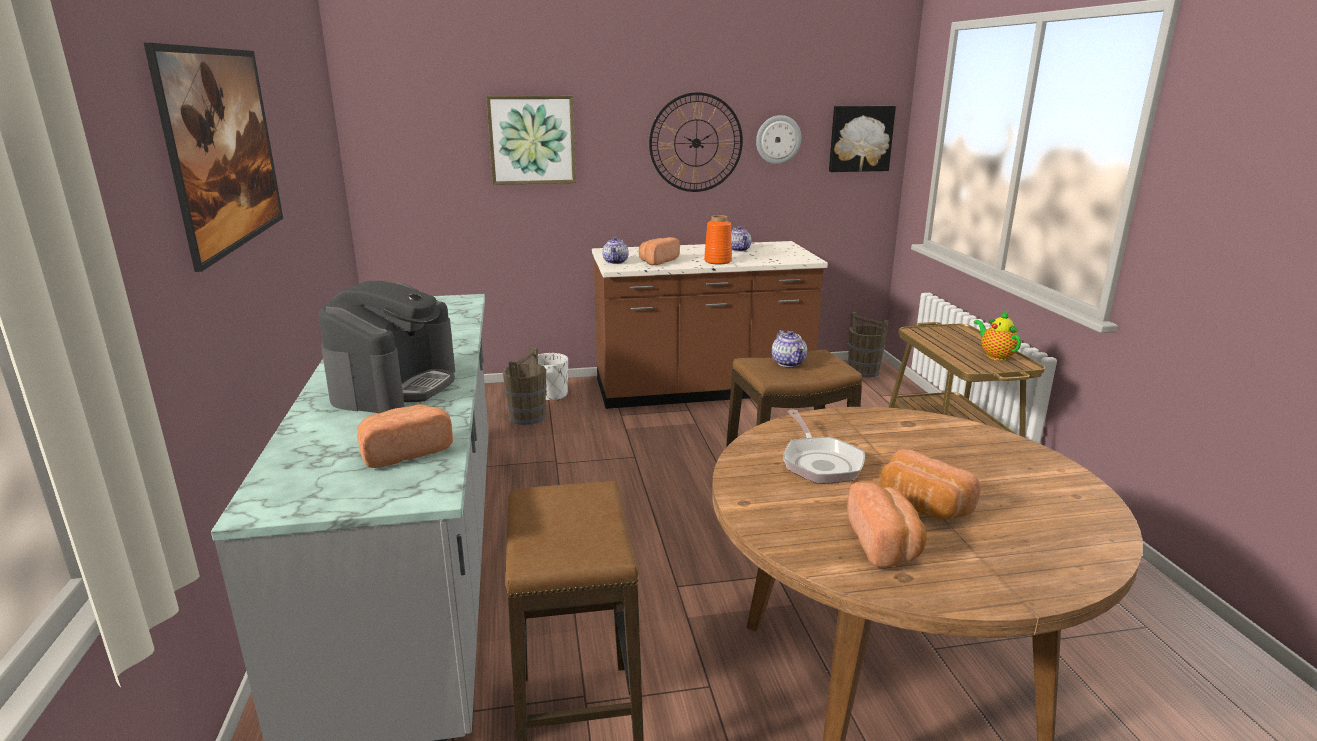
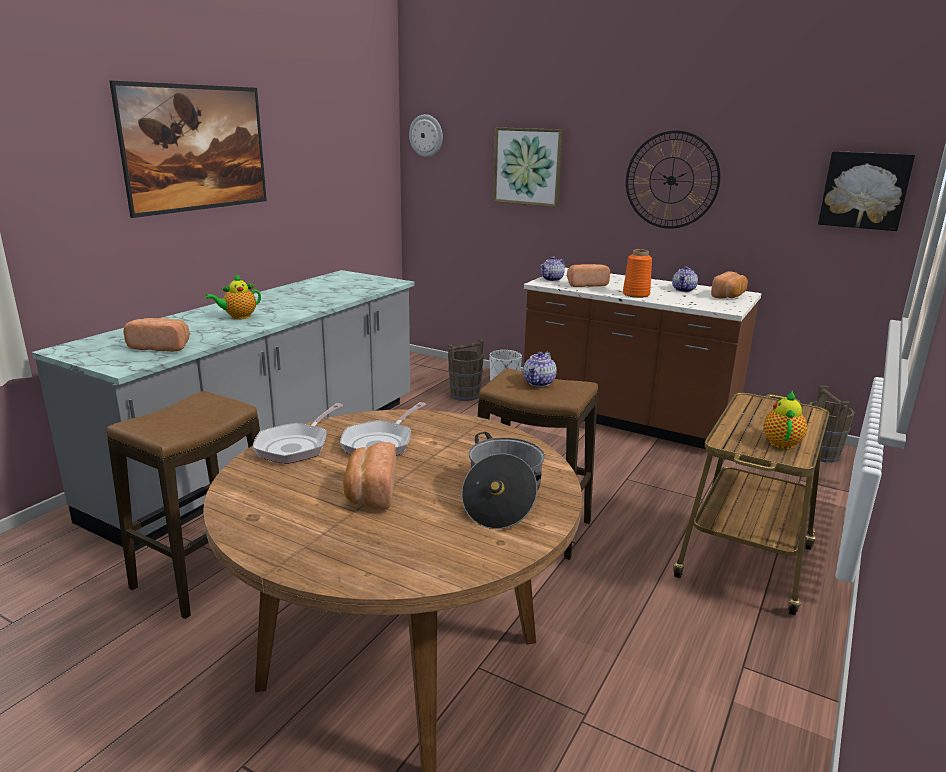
camera: 40 degrees right, 0 degrees up
coffee machine [318,281,455,413] -> teapot [205,274,261,319]
wall clock [756,115,801,164] -> wall clock moved to [409,114,443,157]
bread [847,482,927,568] -> bread moved to [711,271,748,298]
none -> frying pan [253,403,343,464]
none -> cooking pot [462,432,545,529]

